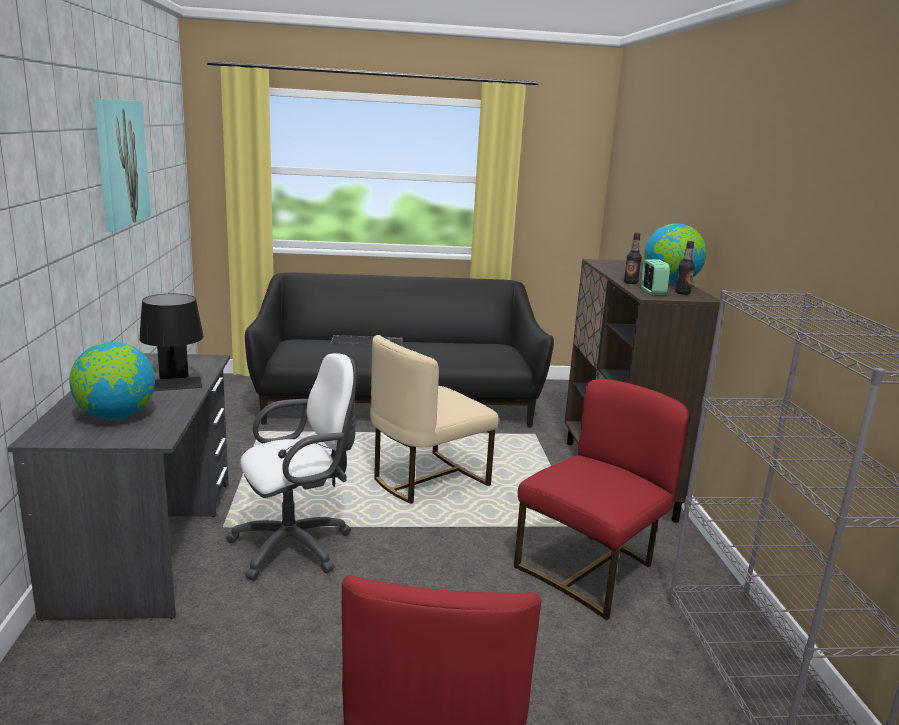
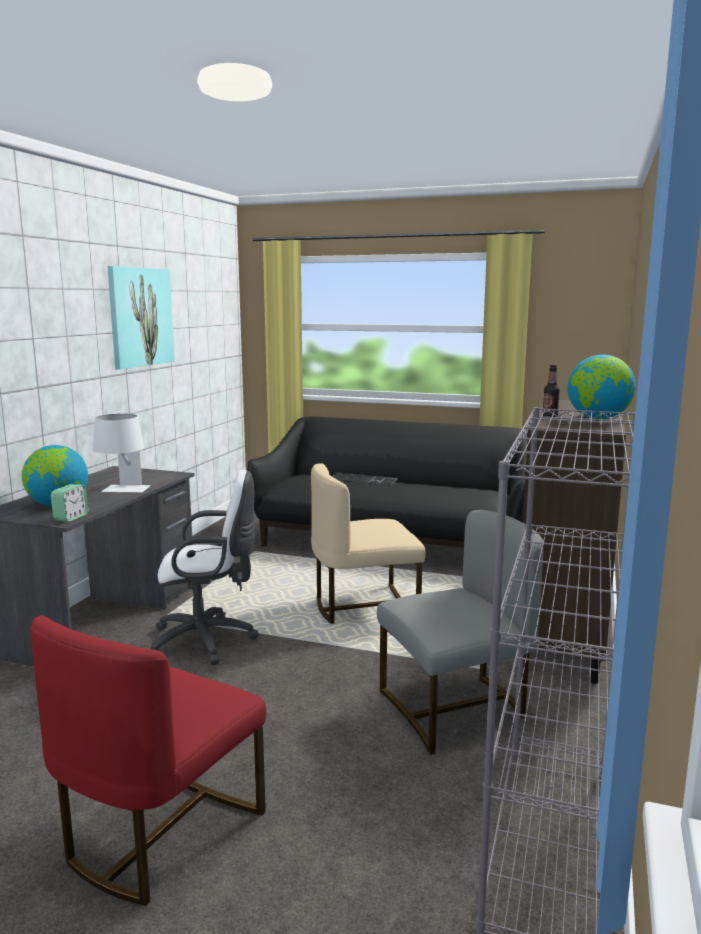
camera: 25 degrees right, 5 degrees down
black table lamp [139,294,204,391] -> white table lamp [93,414,151,492]
red chair [514,379,689,620] -> grey chair [377,510,544,755]
alarm clock [641,259,670,295] -> alarm clock moved to [51,484,89,522]
bottle [675,241,695,295] -> none

